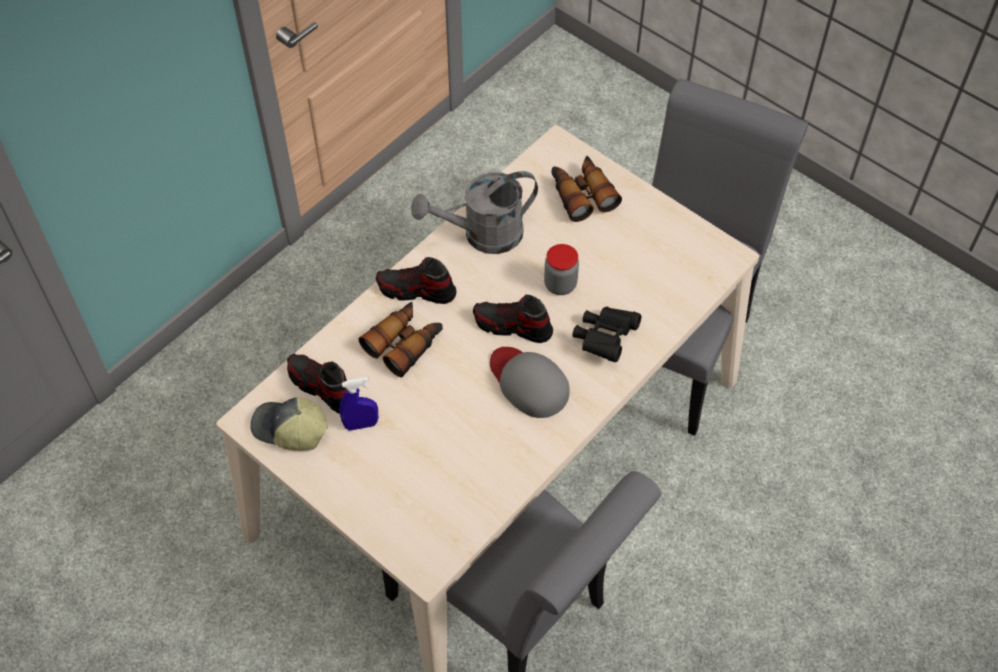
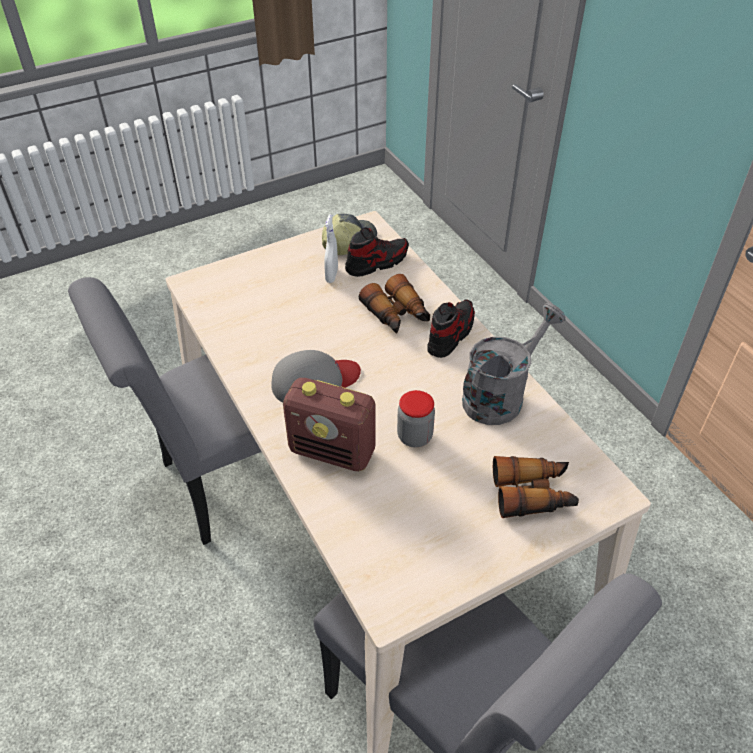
camera: 110 degrees right, 10 degrees down
blue spray bottle [340,377,378,431] -> white spray bottle [324,215,338,283]
grey watering can [411,171,538,254] -> grey watering can turned 45 degrees clockwise [462,303,566,425]
shoe [473,295,553,343] -> none
black binoculars [572,307,641,362] -> radio [283,378,376,471]

